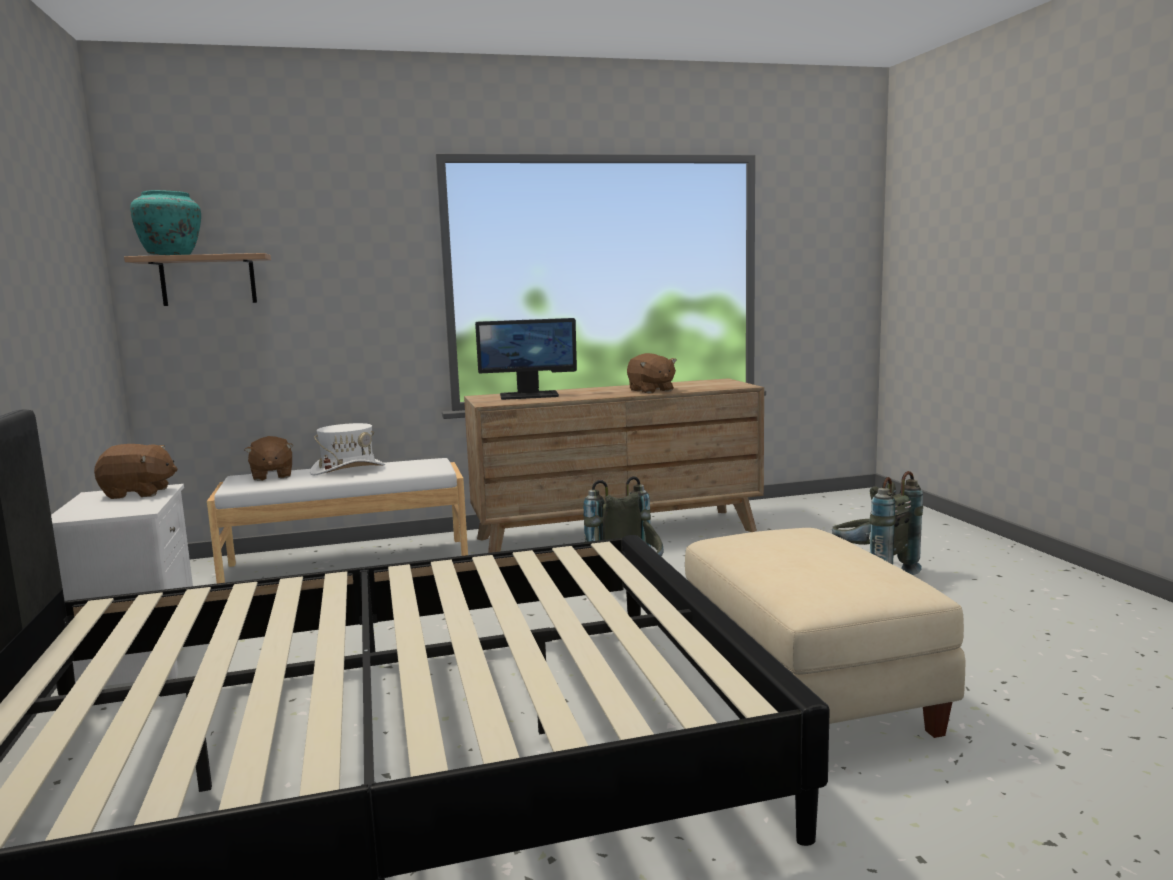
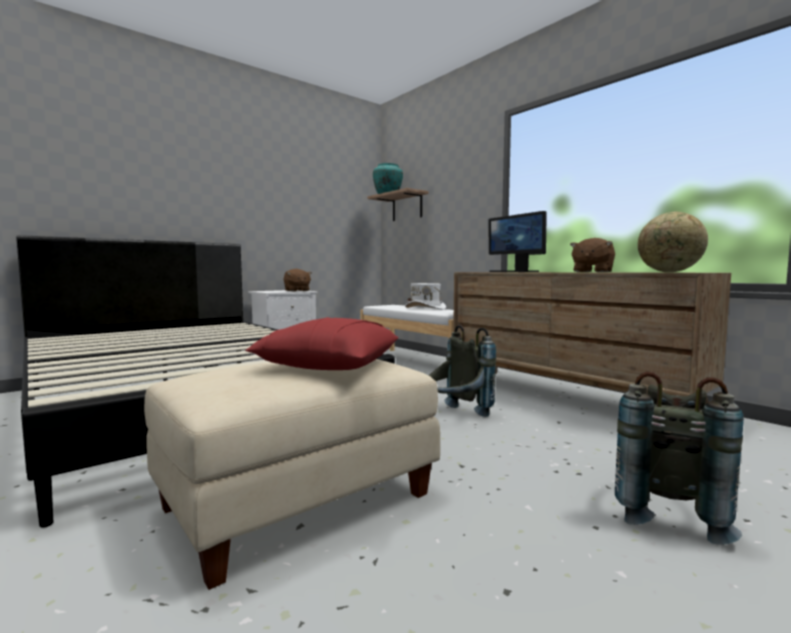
camera: 65 degrees right, 5 degrees down
brown plush toy [244,436,294,481] -> none
none -> red pillow [245,317,398,370]
none -> globe [638,212,708,272]

